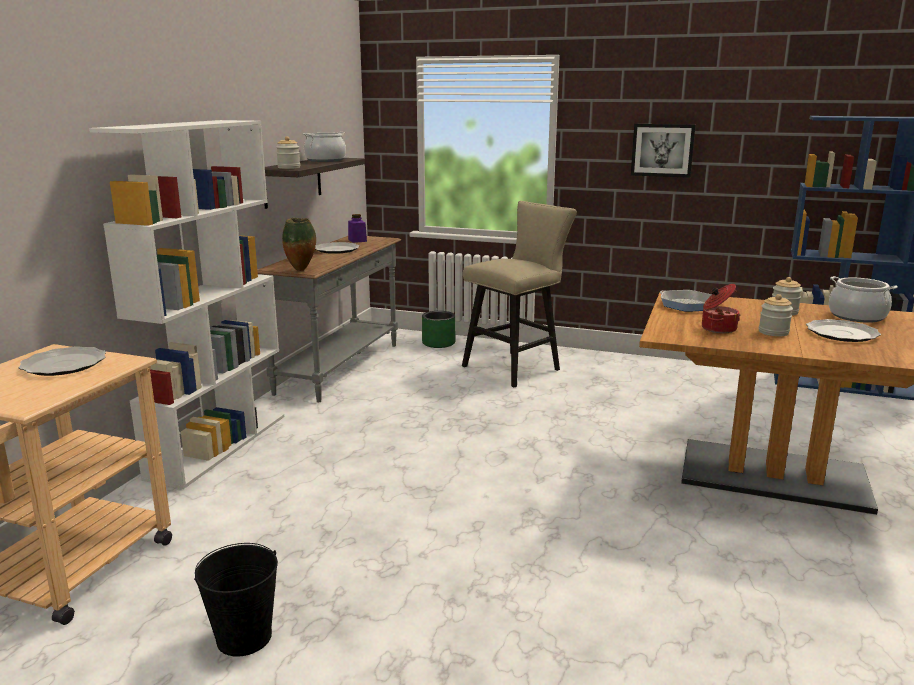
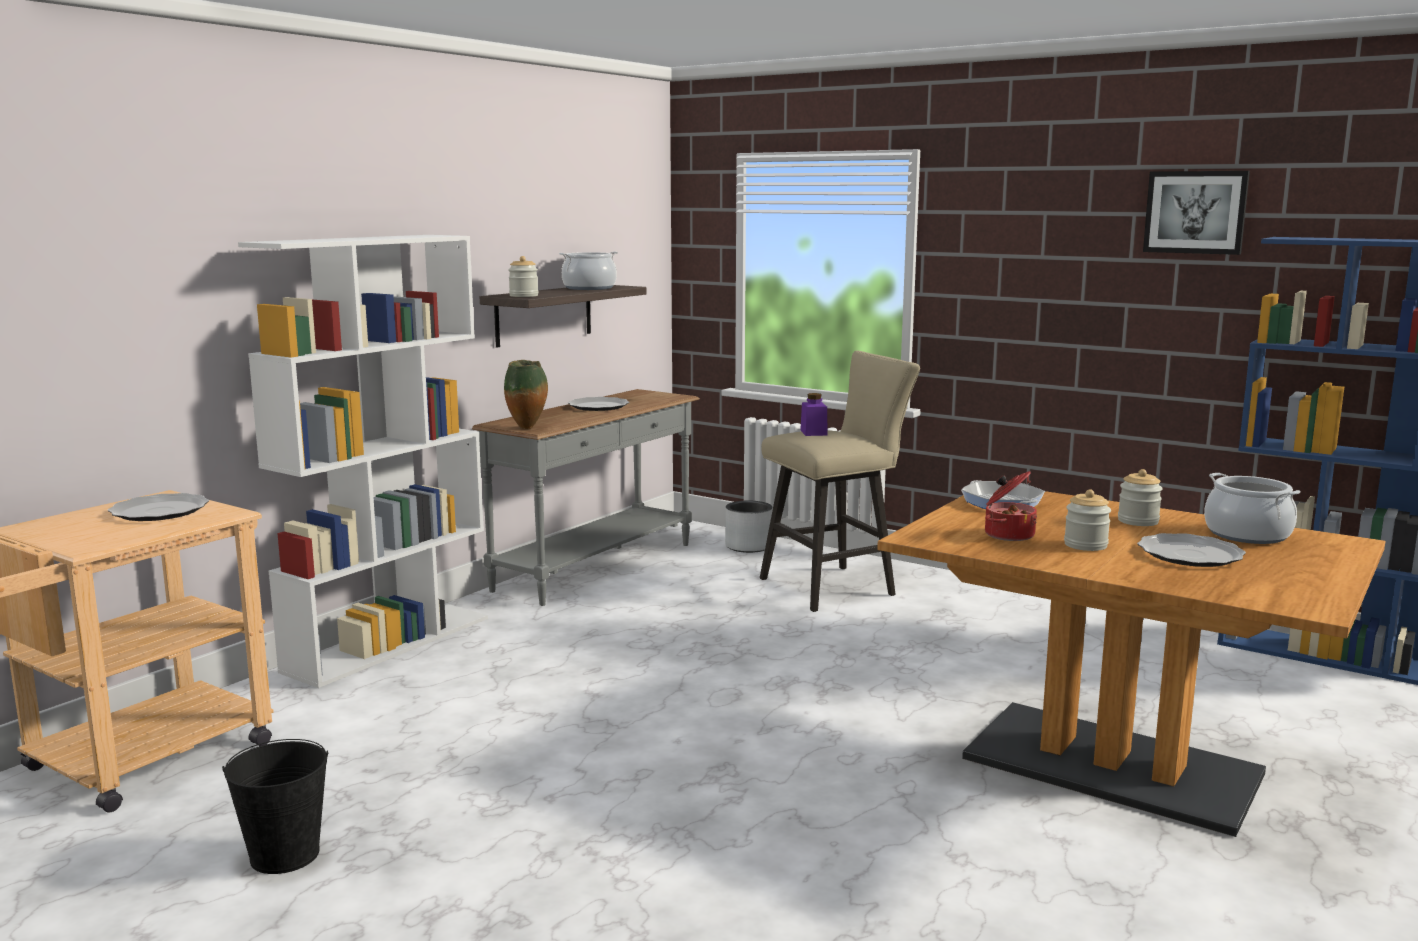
camera: 15 degrees right, 5 degrees down
purple jar [348,214,367,243] -> purple jar moved to [800,393,828,436]
green planter [422,311,456,348] -> grey planter [725,501,773,553]
picture [631,124,696,178] -> picture moved to [1143,171,1250,255]

